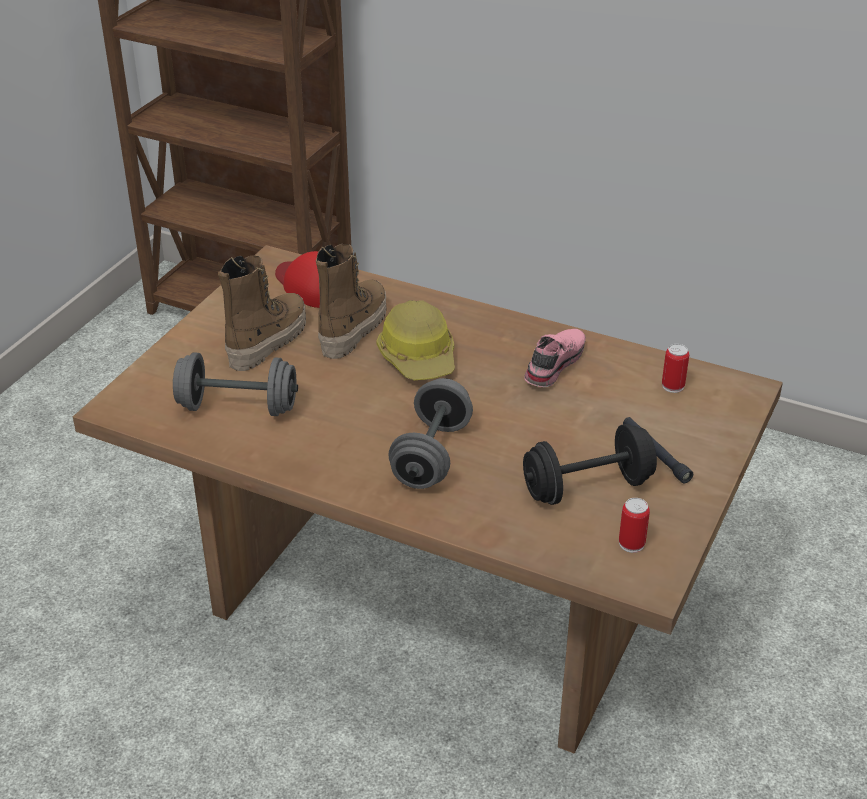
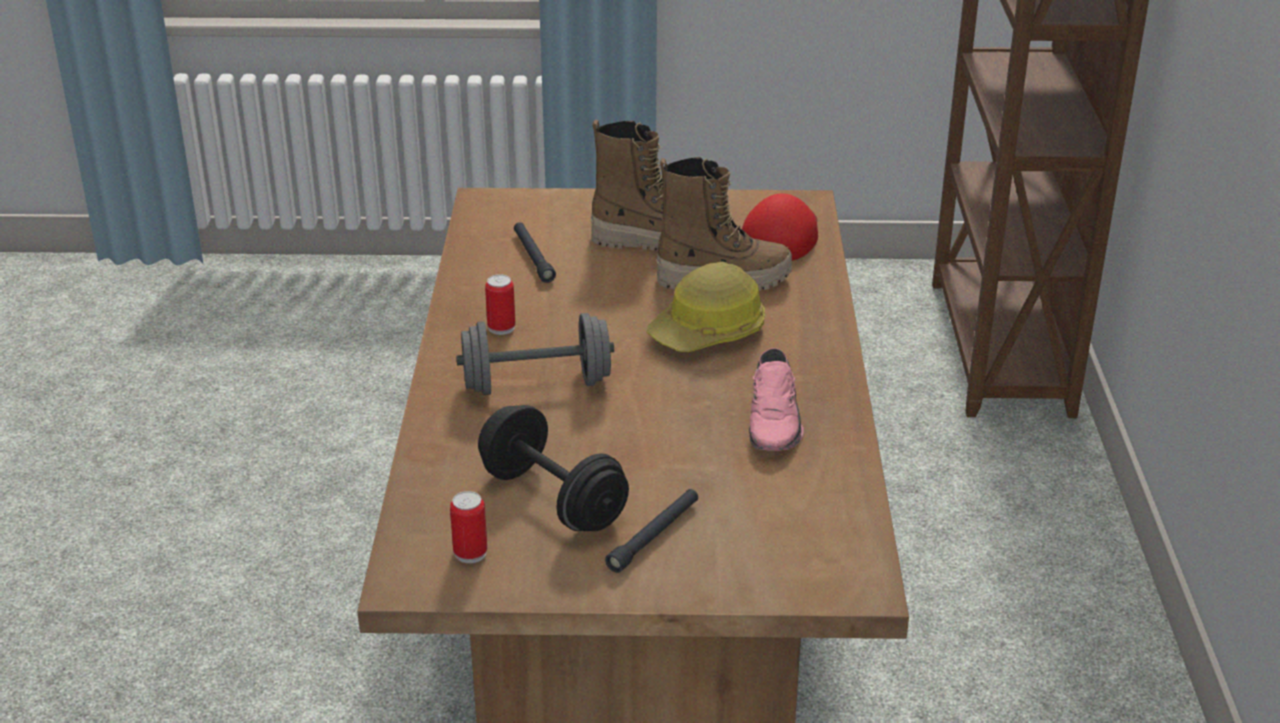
camera: 65 degrees right, 5 degrees down
grey dumbbell [173,352,298,416] -> black flashlight [514,222,556,283]
pink shoe [524,329,586,387] -> pink shoe turned 90 degrees clockwise [749,348,804,451]
can [662,344,689,393] -> can moved to [485,274,515,335]

